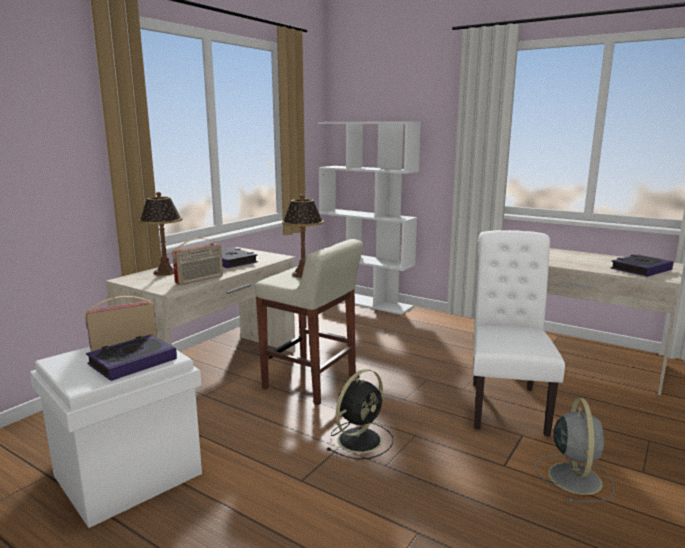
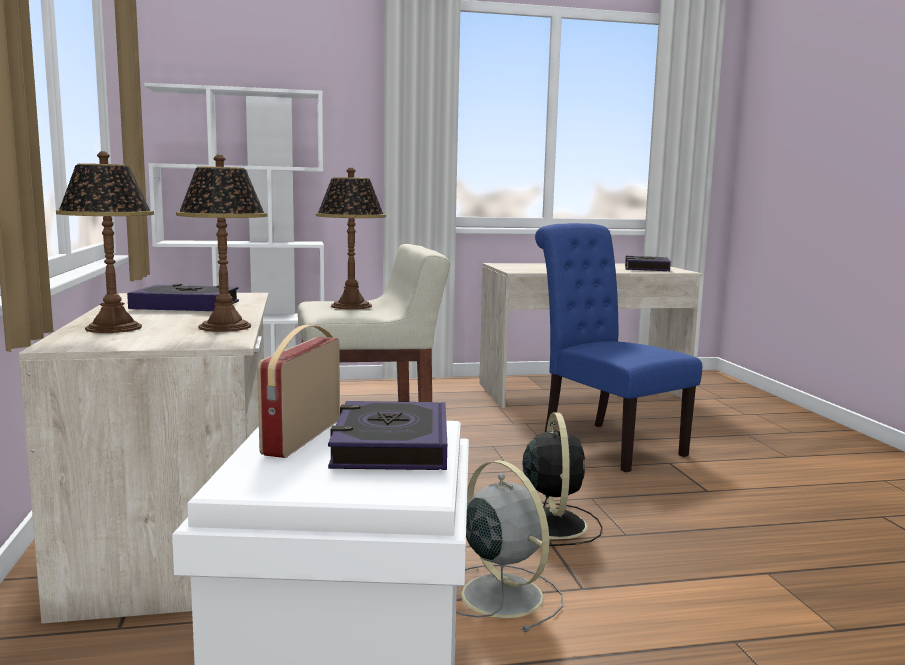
camera: 45 degrees left, 5 degrees down
radio [172,238,223,285] -> table lamp [176,155,267,332]
white chair [473,230,565,436] -> blue chair [535,223,702,472]
grey fan [534,398,615,502] -> grey fan moved to [456,460,563,632]

